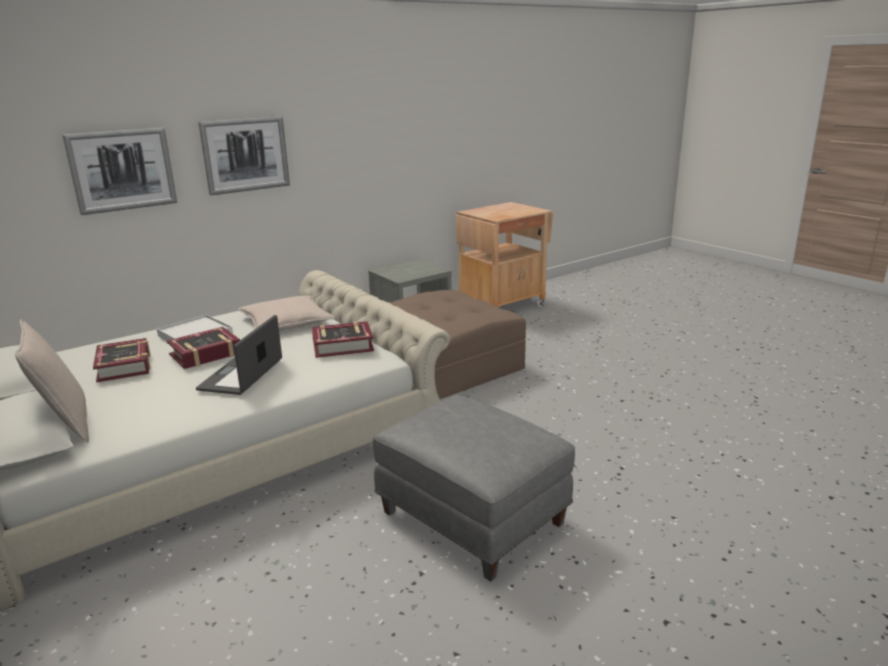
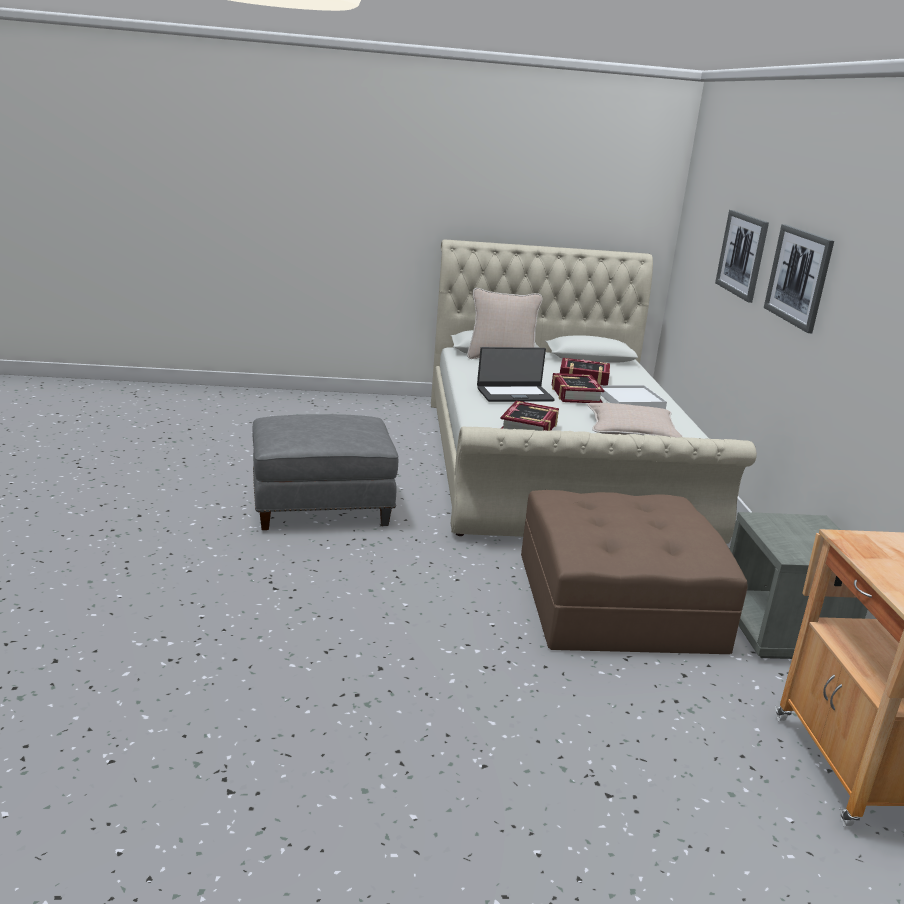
camera: 120 degrees right, 0 degrees up
laptop [196,315,282,395] -> laptop turned 120 degrees clockwise [477,347,555,402]

